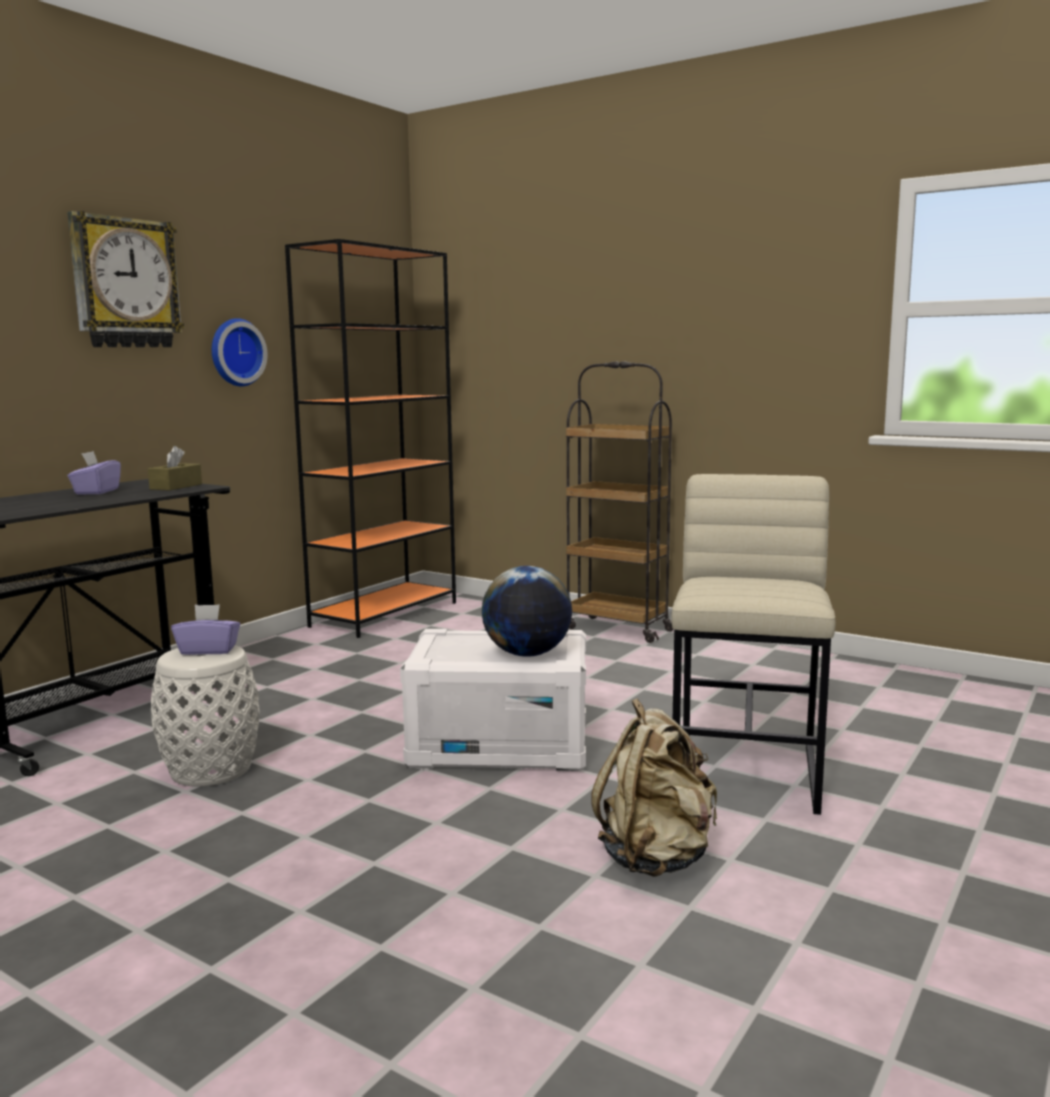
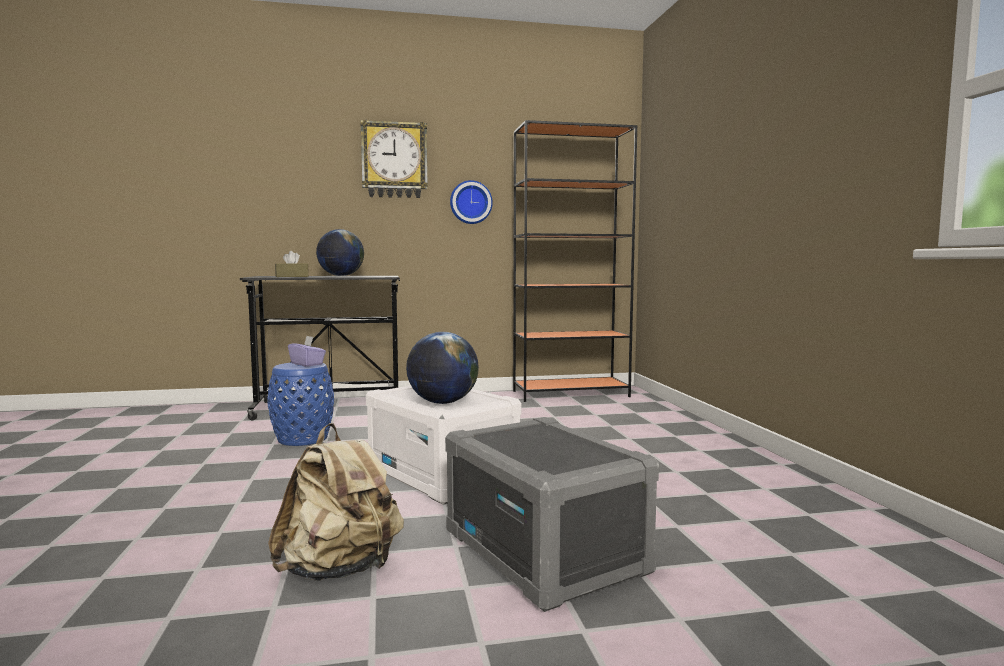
camera: 45 degrees right, 5 degrees down
purple tissue box [68,451,121,494] -> globe [316,229,364,276]
brown tissue box [148,446,202,491] -> brown tissue box moved to [275,251,308,277]
white stool [151,645,260,787] -> blue stool [267,362,334,446]
brown cart [566,361,674,643] -> none
beige chair [671,474,836,815] -> grey storage box [445,417,659,612]

